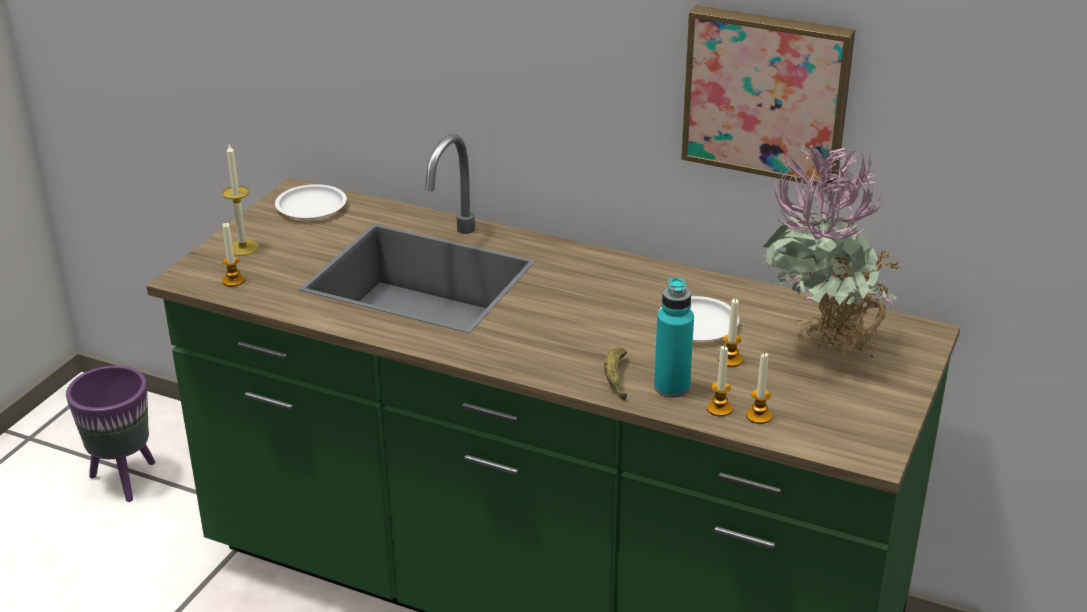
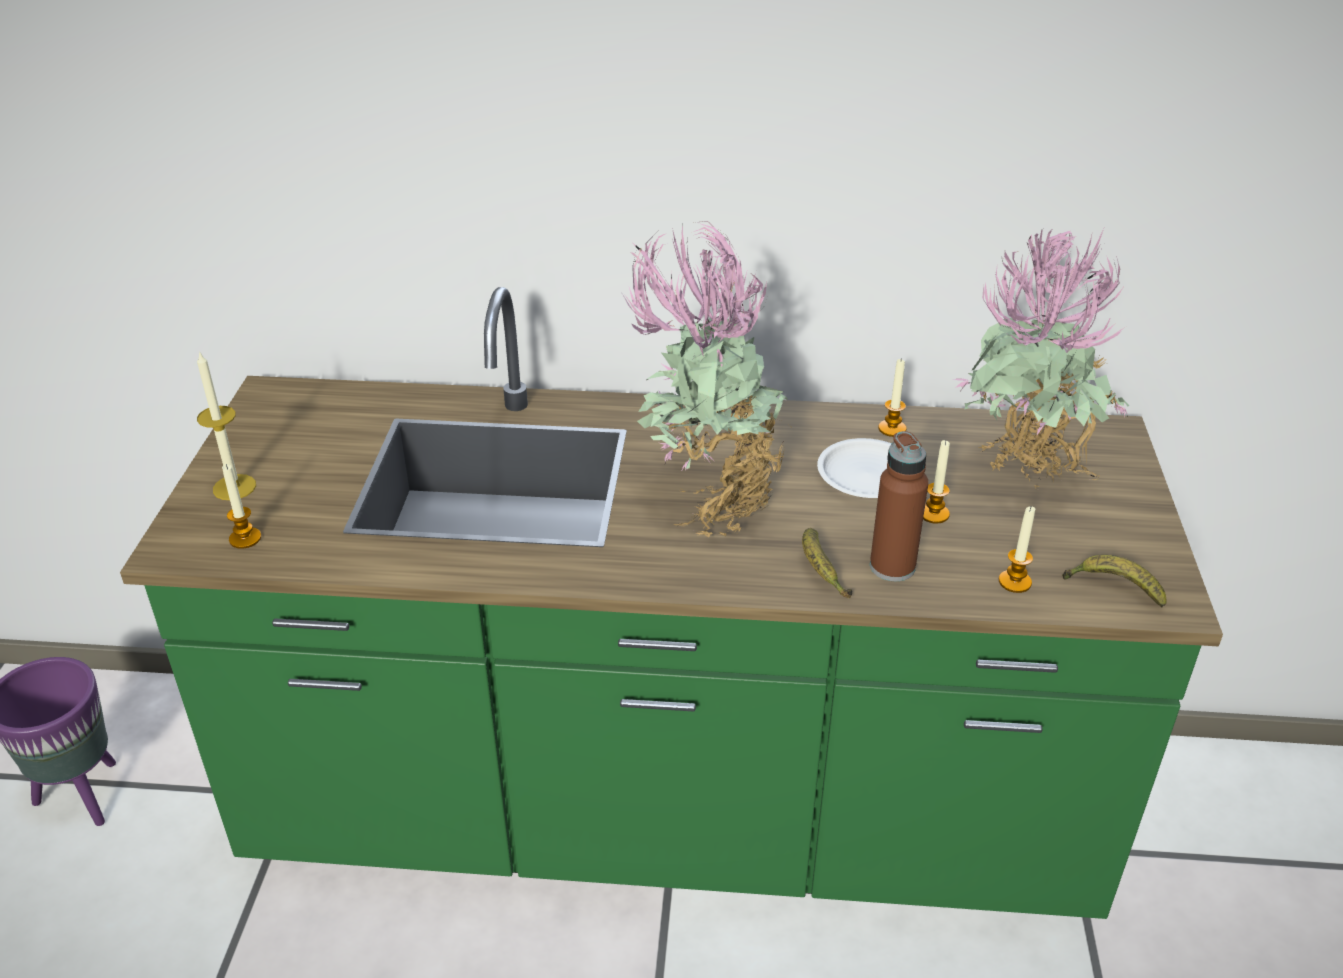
camera: 20 degrees left, 5 degrees up
white plate [275,184,347,219] -> none
turquoise bottle [654,277,694,398] -> brown bottle [870,431,929,581]
picture [681,5,855,188] -> none
candle [707,345,733,417] -> candle moved to [878,358,907,437]
none -> potted plant [621,221,792,537]
none -> banana [1062,555,1166,608]

